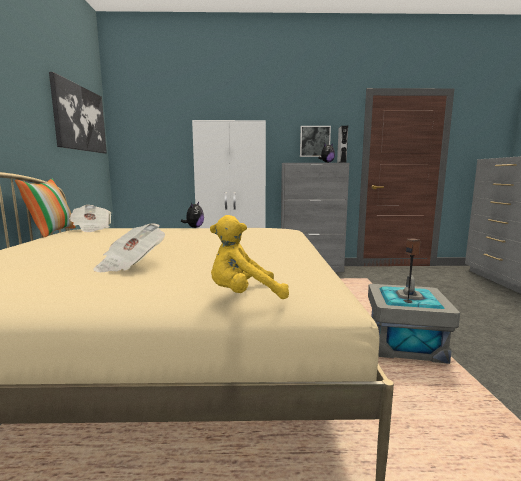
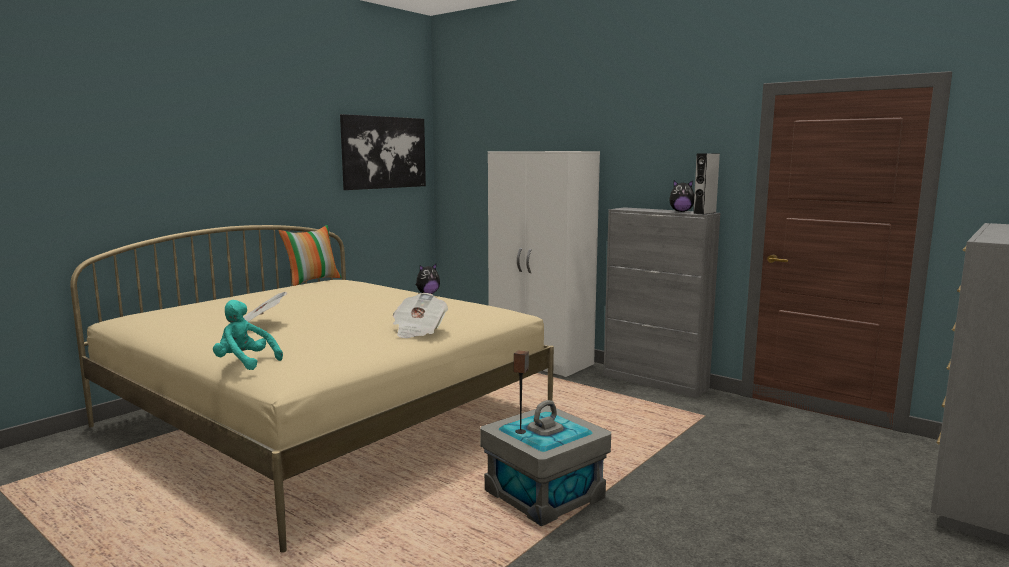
camera: 40 degrees right, 0 degrees up
newspaper [69,205,111,232] -> newspaper moved to [393,293,448,338]
yellow plush toy [210,215,289,299] -> turquoise plush toy [213,300,283,370]
picture [300,126,331,157] -> none

